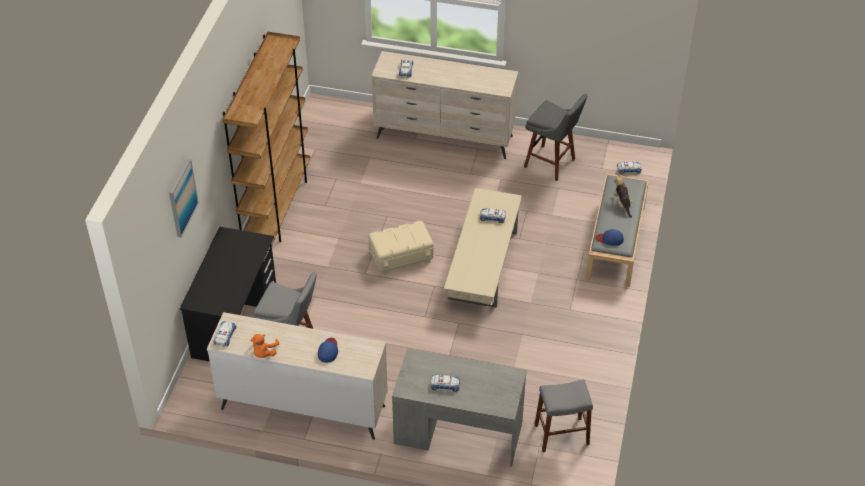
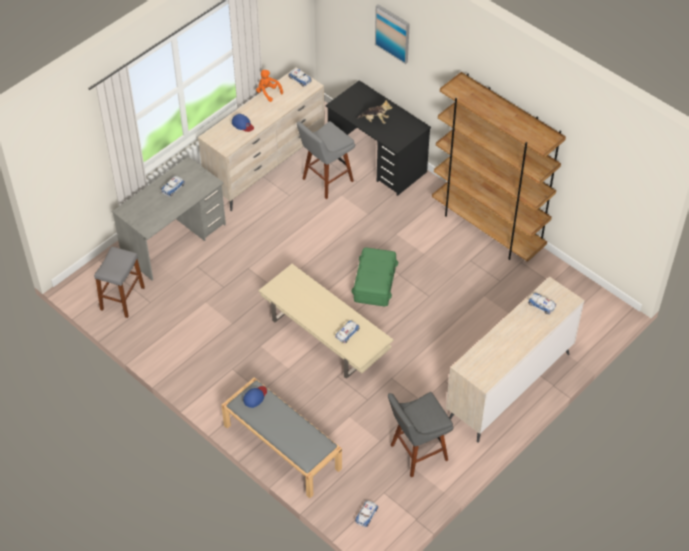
camera: 120 degrees right, 5 degrees up
beige storage box [368,221,434,275] -> green storage box [351,247,398,306]
plush toy [613,174,633,218] -> plush toy moved to [357,100,392,124]

